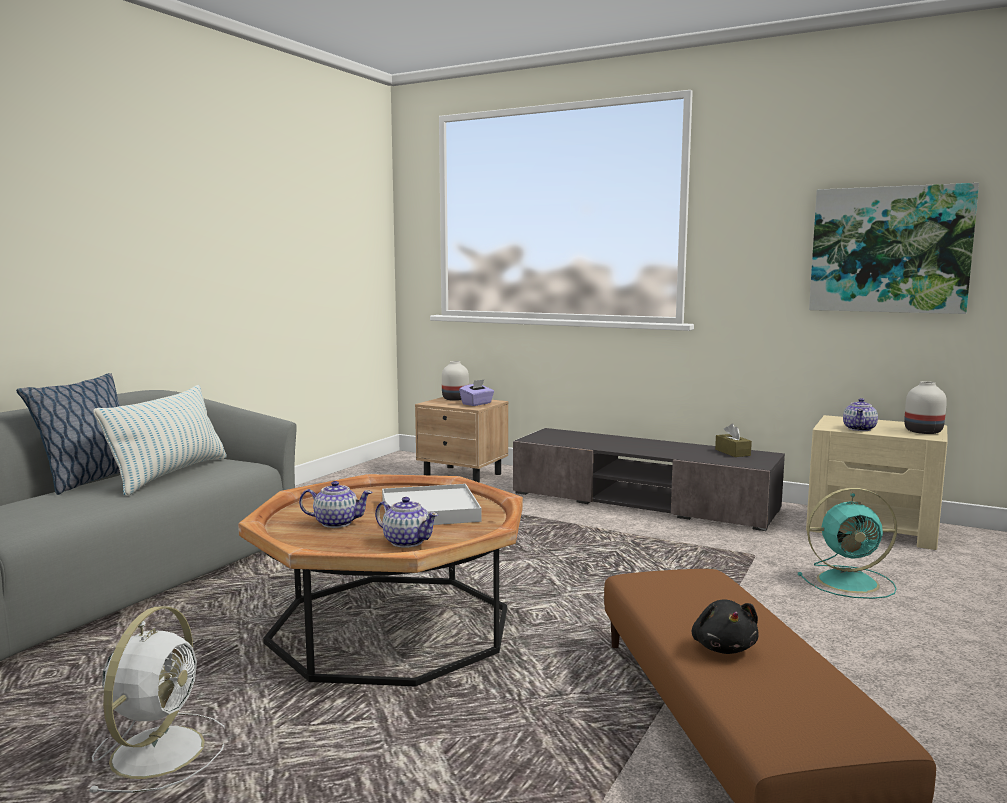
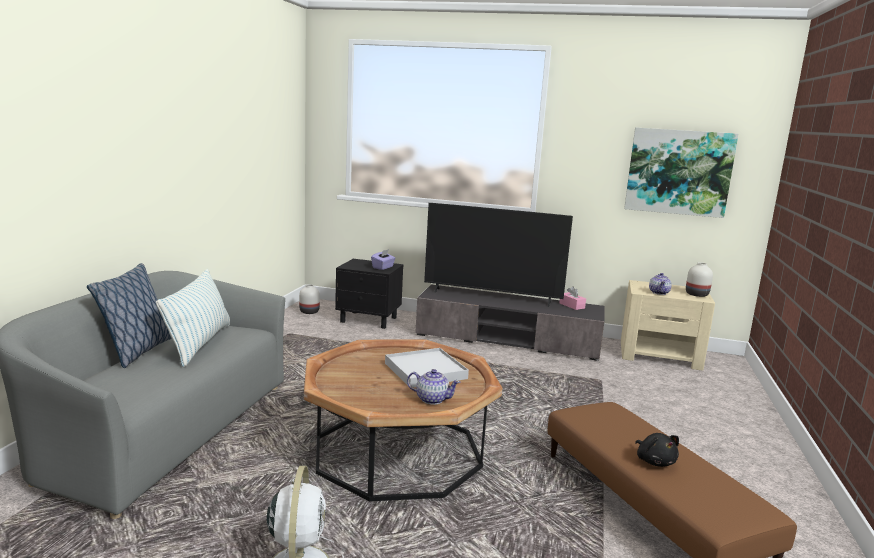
camera: 15 degrees left, 5 degrees up
teapot [299,481,372,528] -> none
beige nightstand [415,397,508,483] -> black nightstand [335,259,403,329]
white vase [442,361,469,401] -> white vase moved to [299,284,320,314]
brown tissue box [715,424,752,457] -> pink tissue box [559,286,586,310]
turquoise fan [798,488,897,599] -> none
none -> television [424,203,573,307]

